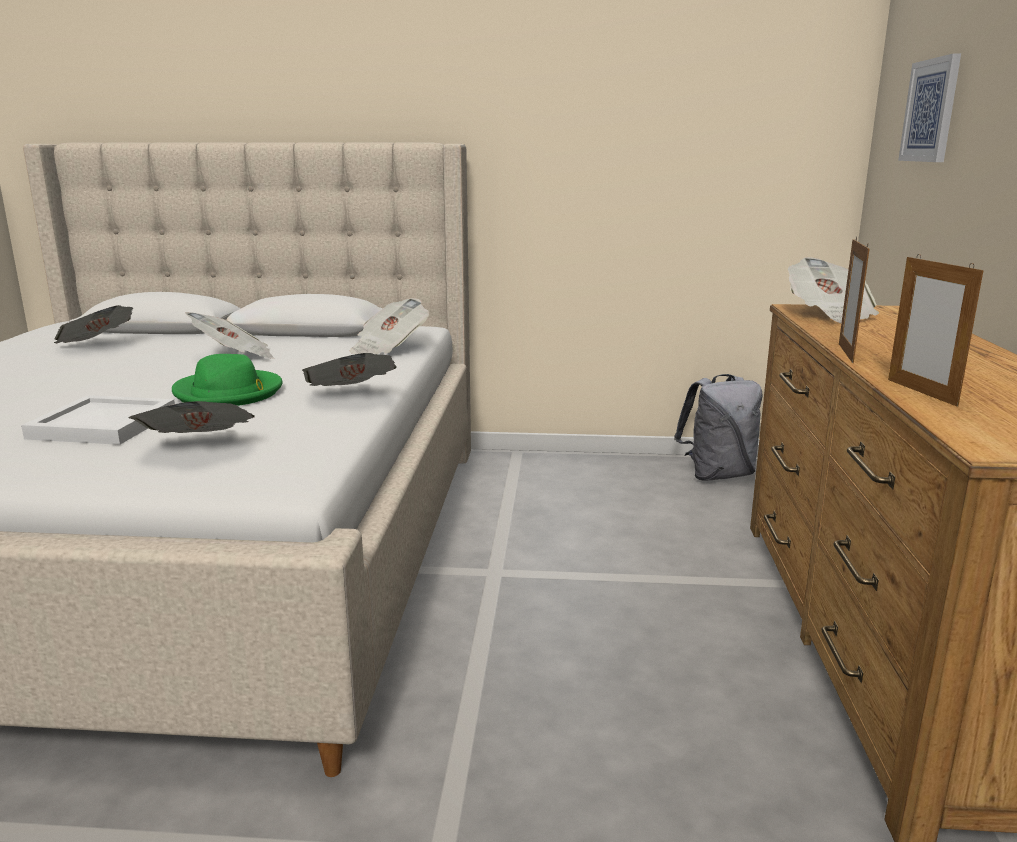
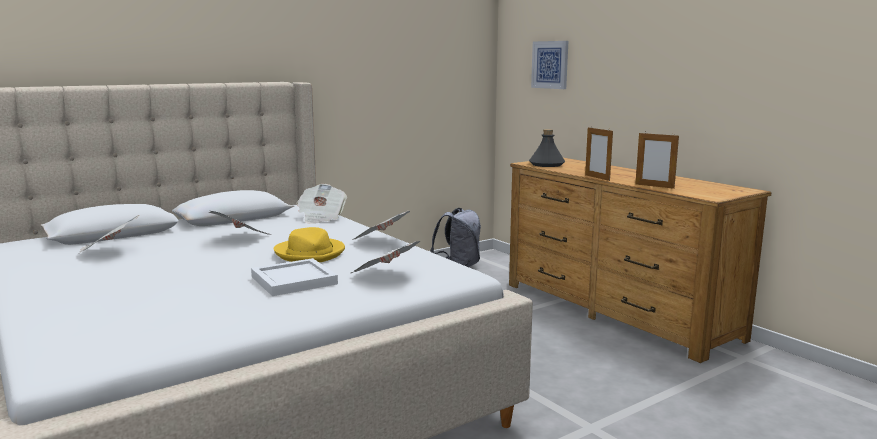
camera: 40 degrees left, 5 degrees down
green hat [172,354,282,406] -> yellow hat [273,227,345,262]
newspaper [788,257,879,323] -> grey bottle [529,129,565,167]

